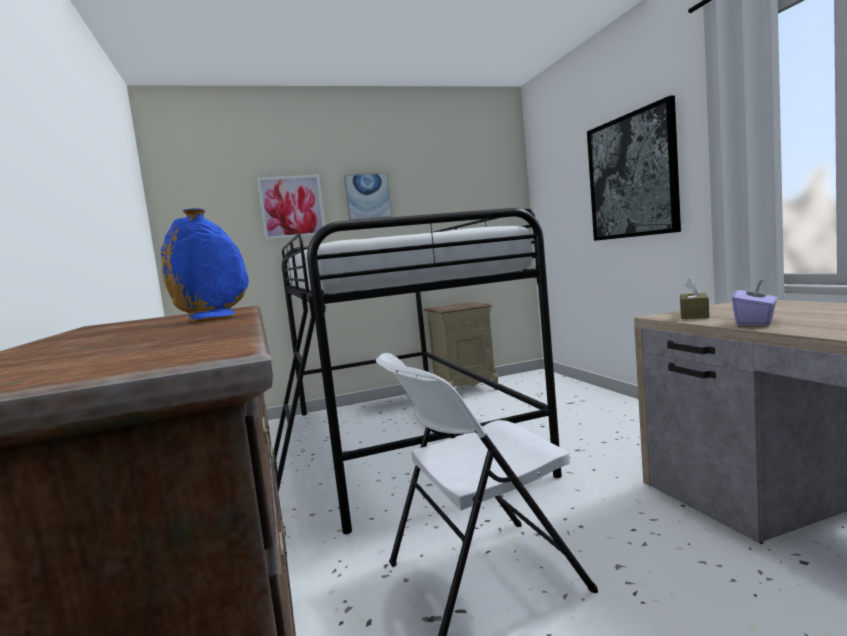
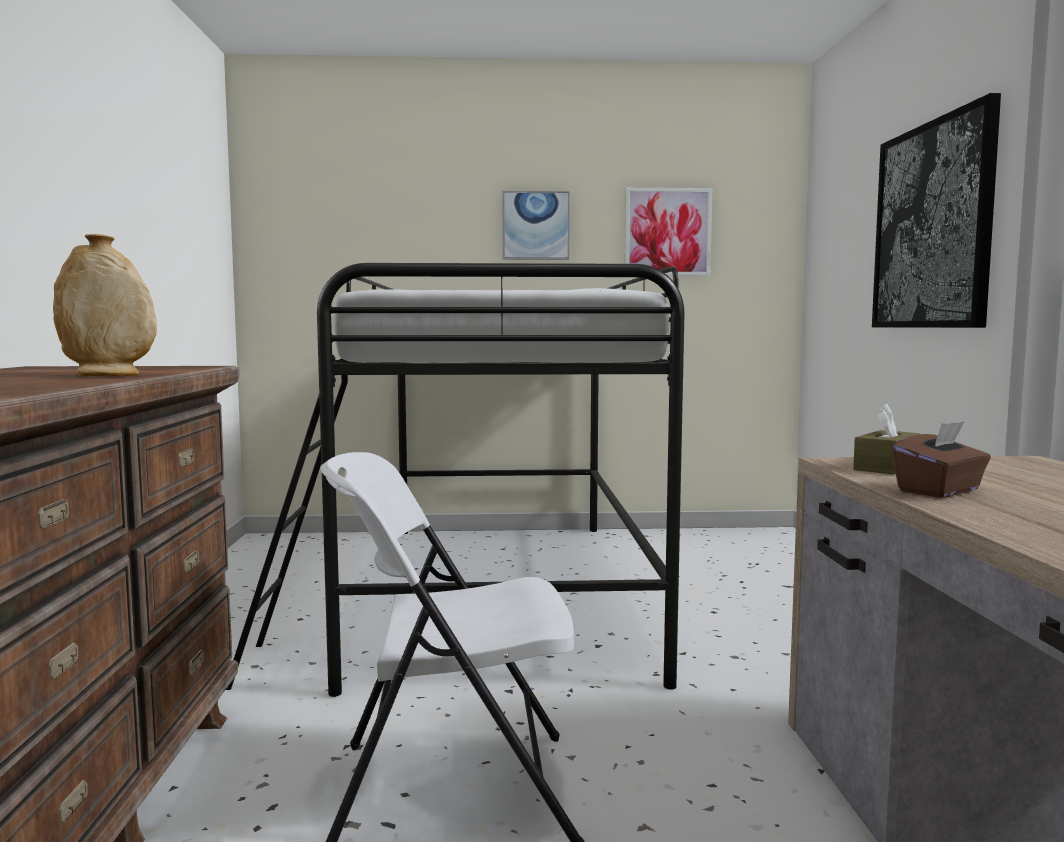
camera: 15 degrees right, 0 degrees up
blue vase [161,208,249,322] -> beige vase [53,234,157,376]
picture [257,175,325,240] -> picture moved to [625,188,712,276]
beige nightstand [424,301,498,390] -> none
purple tissue box [732,280,777,325] -> brown tissue box [892,421,991,498]

